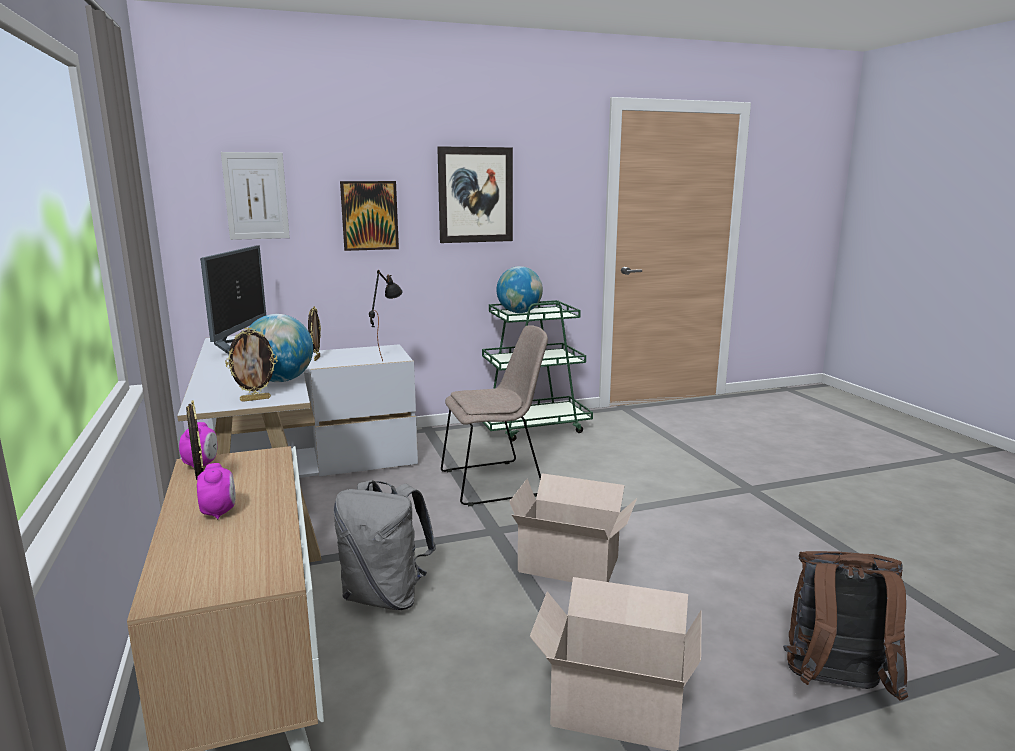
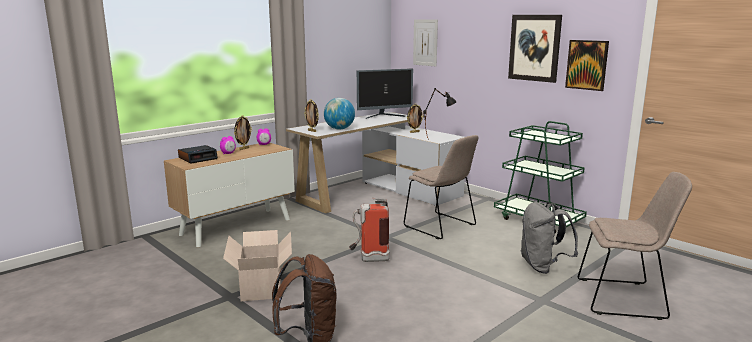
camera: 65 degrees right, 0 degrees up
grey backpack [334,480,436,610] -> grey backpack moved to [520,202,578,274]
picture [340,181,399,251] -> picture moved to [565,40,609,91]
globe [496,266,543,313] -> none
cardboard box [509,473,637,582] -> fire extinguisher [349,198,390,262]
none -> alarm clock [178,145,218,164]
none -> beige chair [578,172,692,320]

